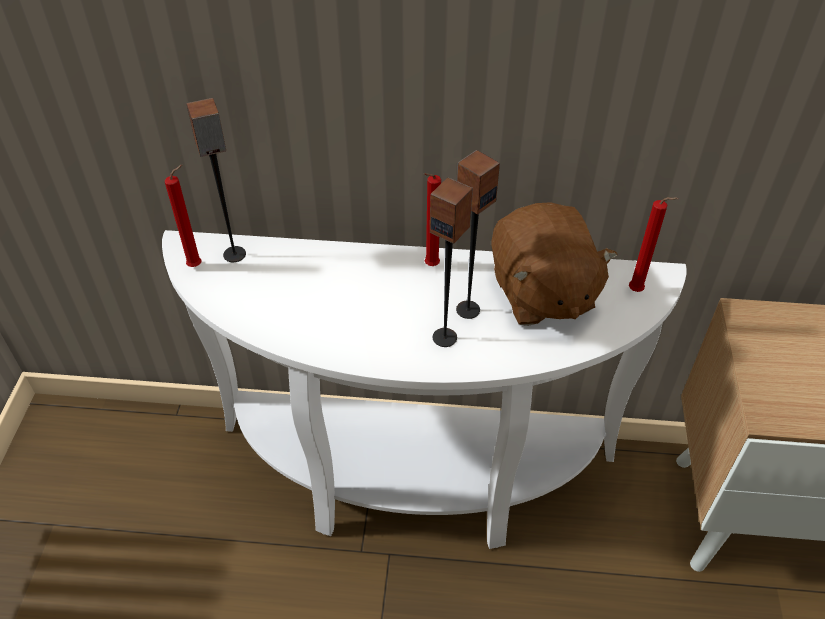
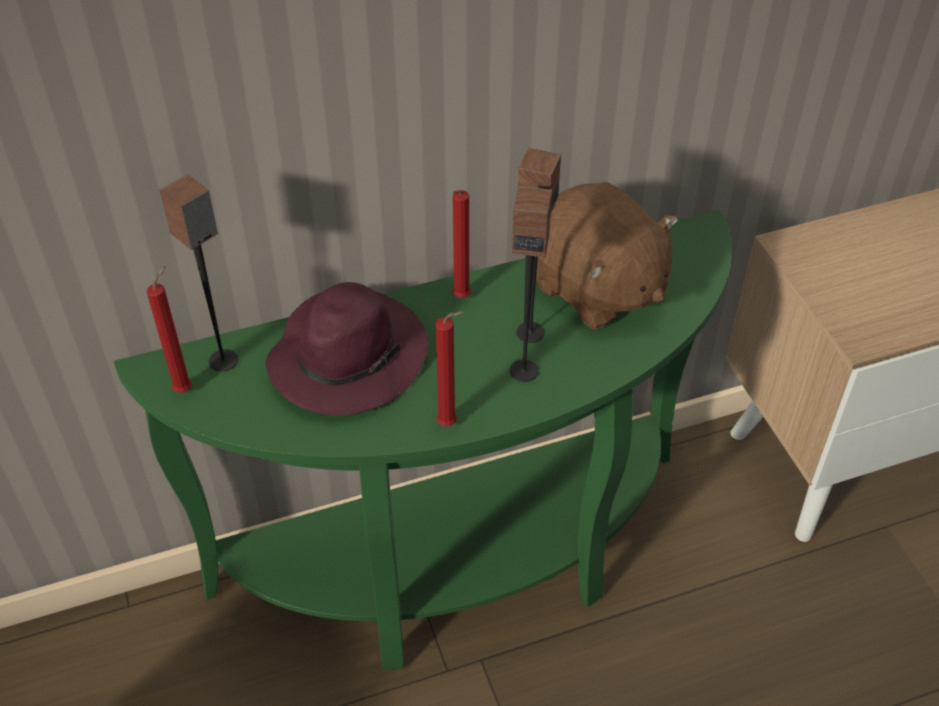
camera: 25 degrees left, 0 degrees up
white console table [162,230,687,549] -> green console table [114,210,732,670]
red candle [629,197,678,292] -> red candle moved to [436,311,463,426]
none -> purple hat [266,282,428,416]

